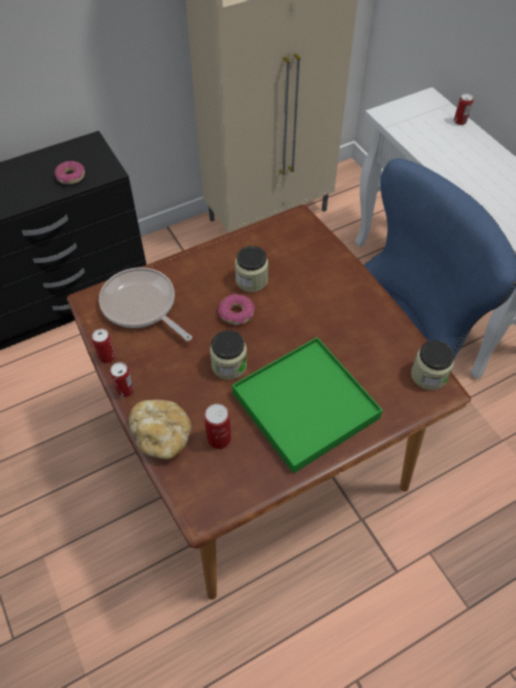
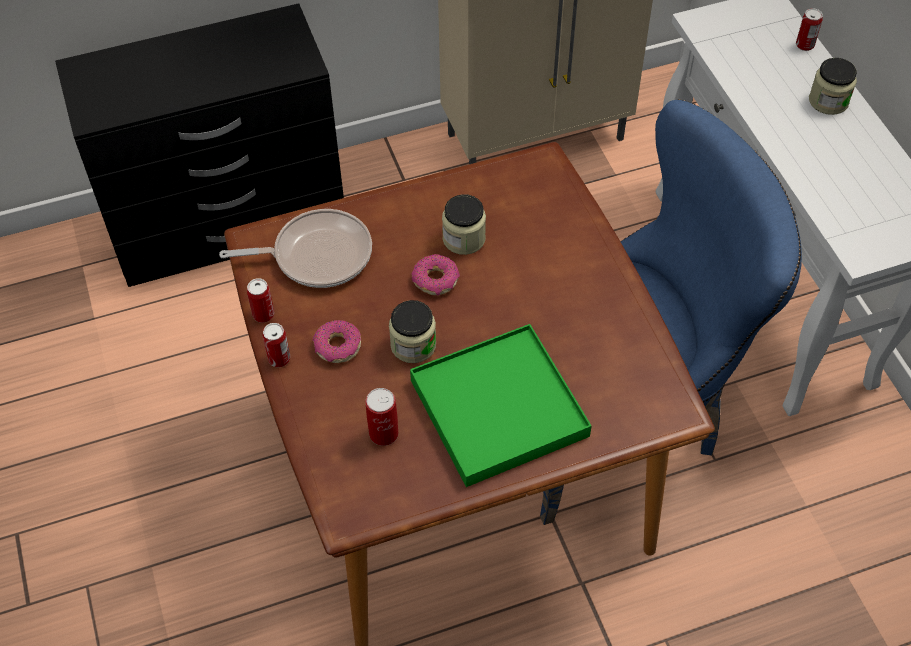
camera: 10 degrees right, 0 degrees up
donut [54,161,85,184] -> donut moved to [313,320,361,363]
frying pan [99,267,192,341] -> frying pan turned 120 degrees clockwise [219,209,372,288]
bread [129,400,191,459] -> none
jar [411,340,454,390] -> jar moved to [809,58,857,115]

